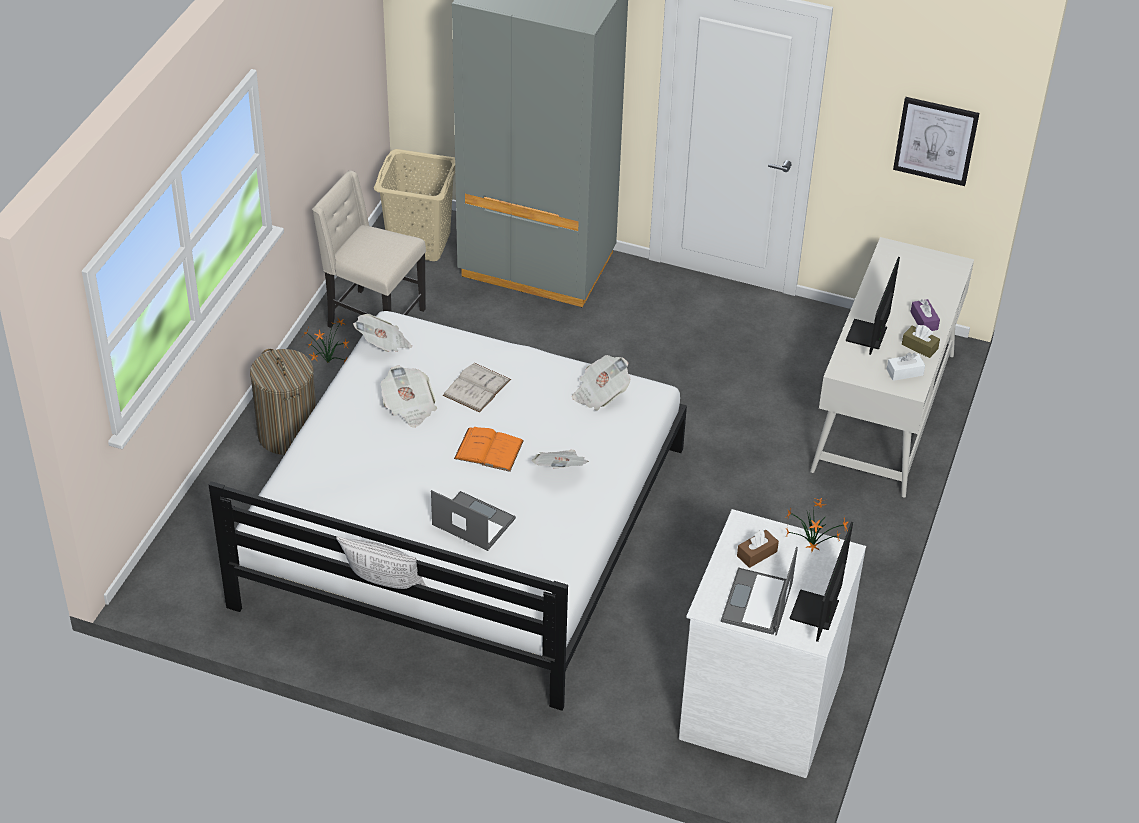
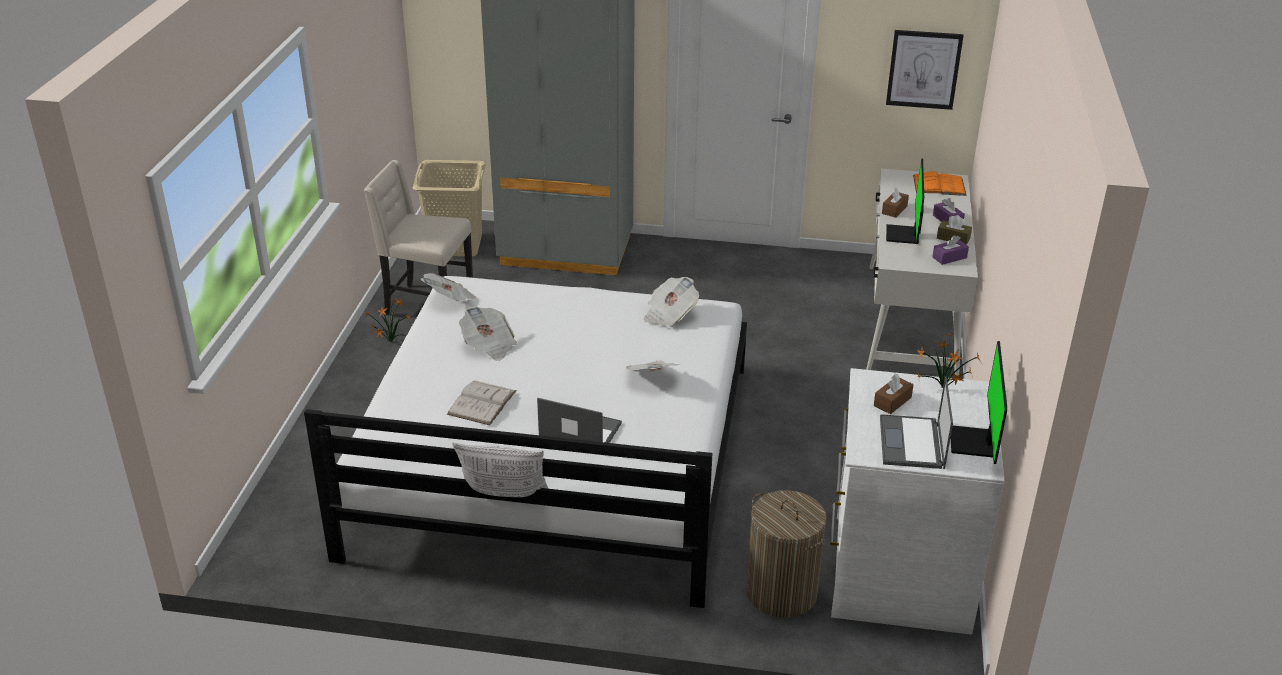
camera: 10 degrees left, 10 degrees down
laundry basket [250,349,316,455] -> laundry basket moved to [746,490,827,618]
white book [443,363,511,413] -> white book moved to [447,380,517,425]
orange book [454,427,524,472] -> orange book moved to [913,171,967,196]
white tissue box [887,352,925,381] -> purple tissue box [932,235,969,265]
none -> brown tissue box [882,187,909,218]

